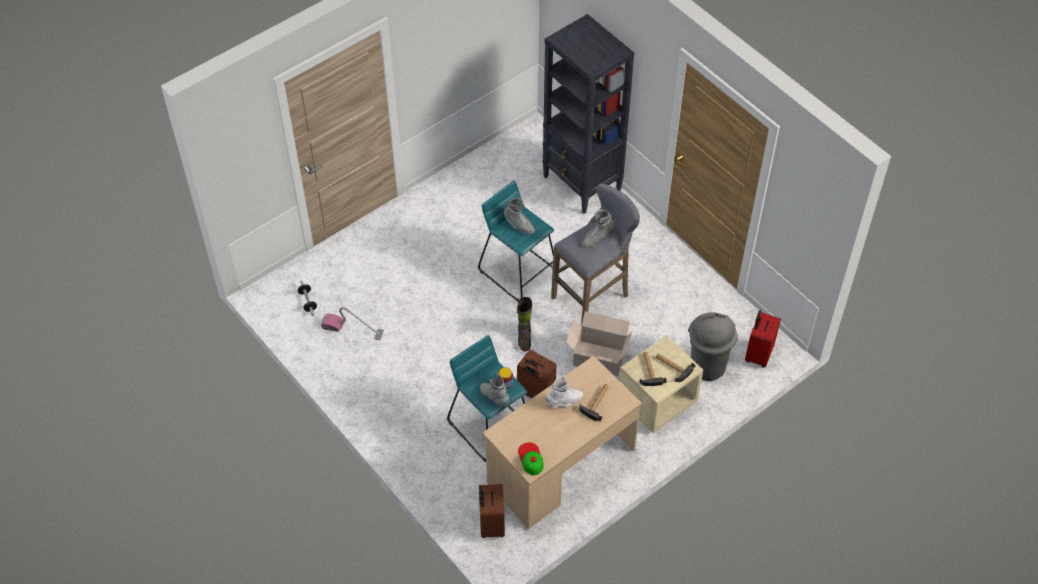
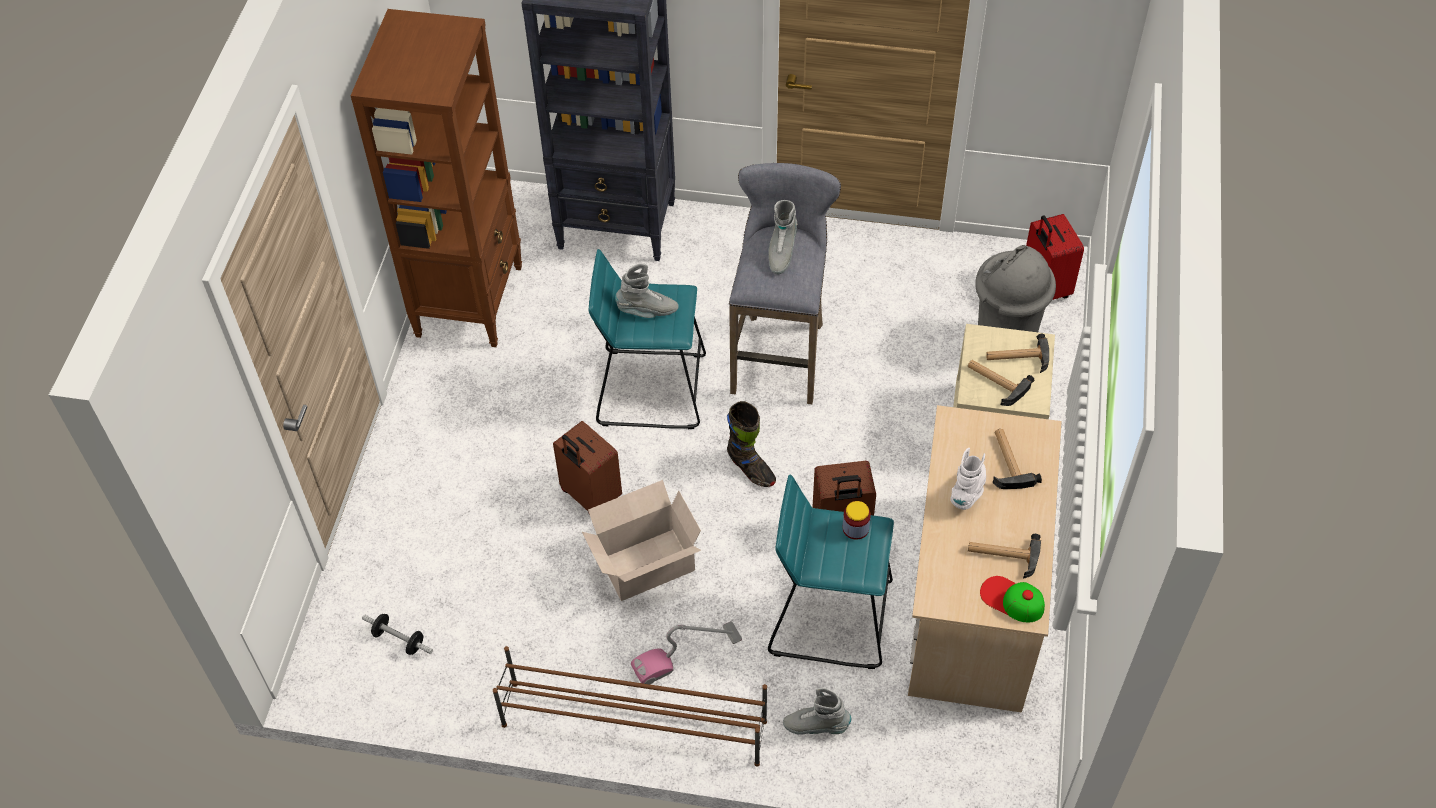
camera: 40 degrees left, 0 degrees up
vacuum cleaner [321,307,384,340] -> vacuum cleaner moved to [631,621,742,684]
brown suitcase [479,484,505,538] -> brown suitcase moved to [553,421,622,515]
grey boot [480,373,510,407] -> grey boot moved to [783,688,851,735]
cardboard box [566,311,632,376] -> cardboard box moved to [582,480,701,601]
none -> brown bookcase [351,9,522,347]
none -> brown shoe rack [493,646,767,767]
none -> hammer [968,534,1041,579]

